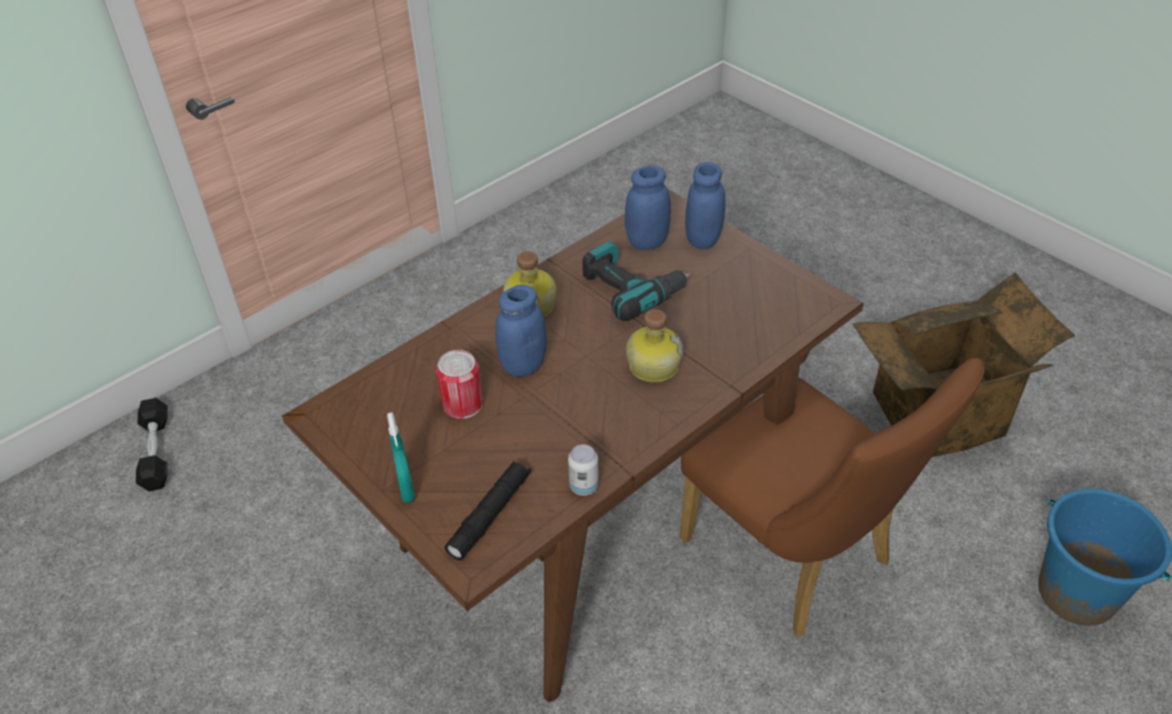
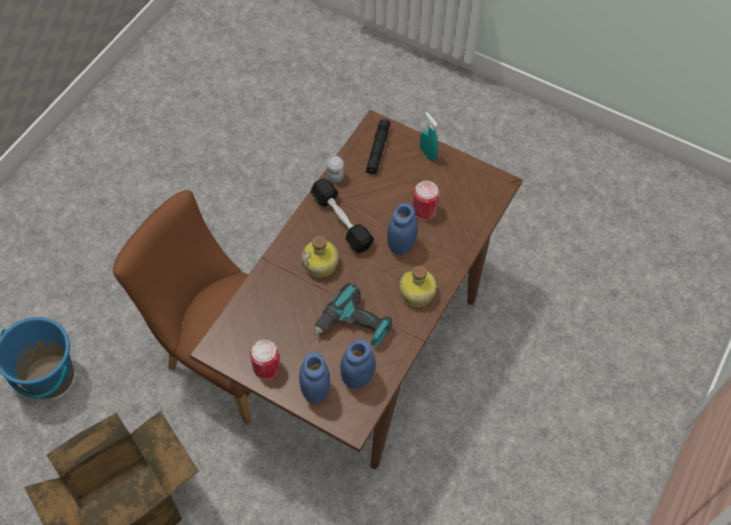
camera: 160 degrees right, 15 degrees up
black dumbbell [136,398,168,492] -> black dumbbell moved to [311,178,374,253]
none -> can [250,340,280,380]

